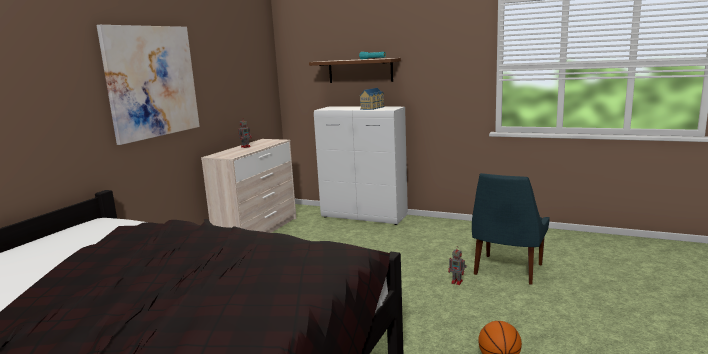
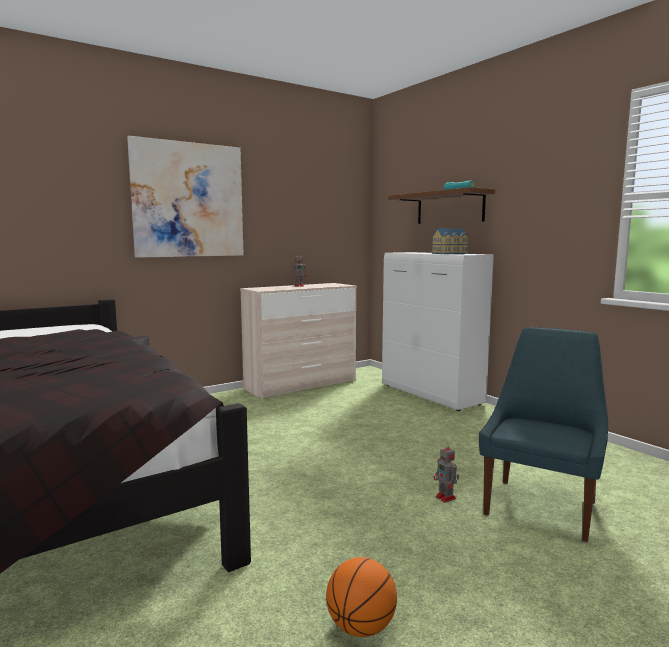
camera: 30 degrees right, 5 degrees down
blue chair [472,173,550,285] -> blue chair turned 150 degrees clockwise [479,327,608,542]

